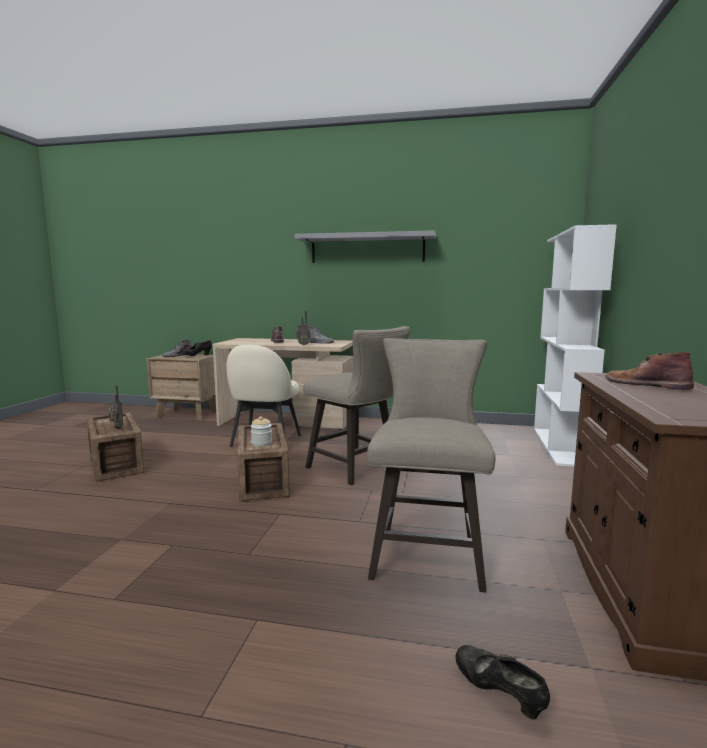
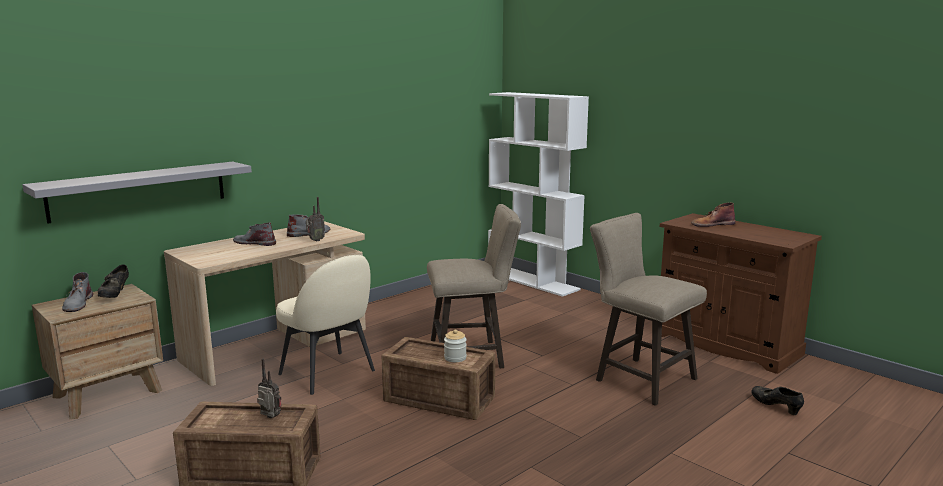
camera: 55 degrees left, 5 degrees up
grey shelf [295,230,436,263] -> grey shelf moved to [22,162,252,224]
black shoe [455,645,550,720] -> black shoe turned 60 degrees clockwise [751,386,804,415]

